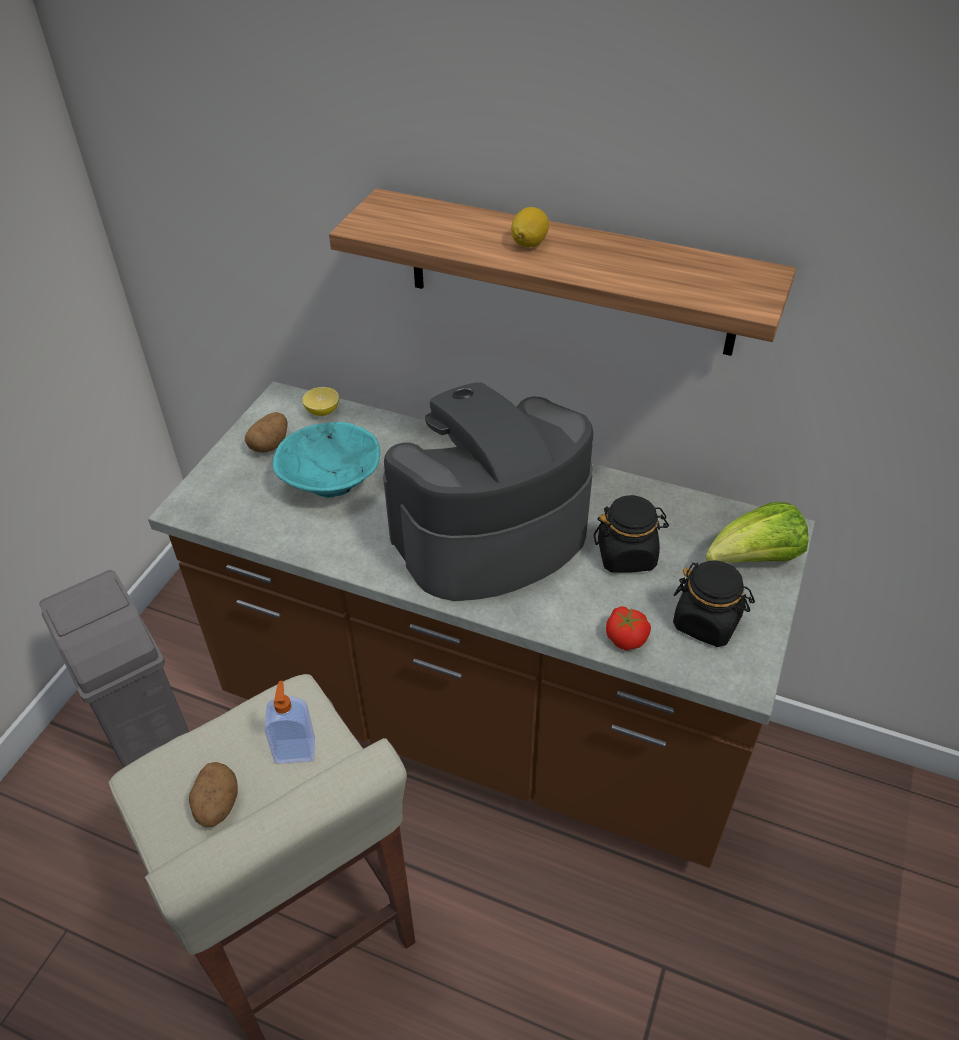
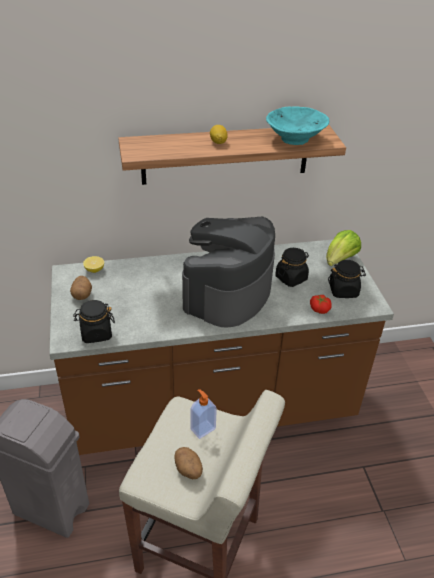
camera: 35 degrees left, 5 degrees down
turquoise bowl [273,422,380,498] -> turquoise bowl moved to [266,106,329,145]
none -> black jar [73,300,115,343]

